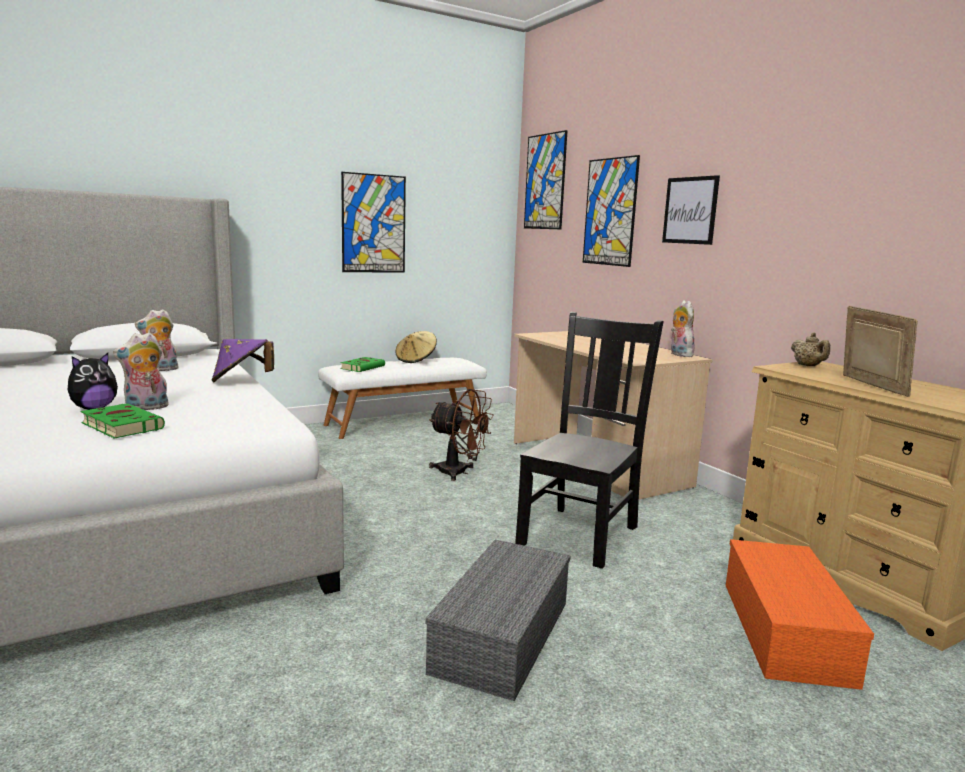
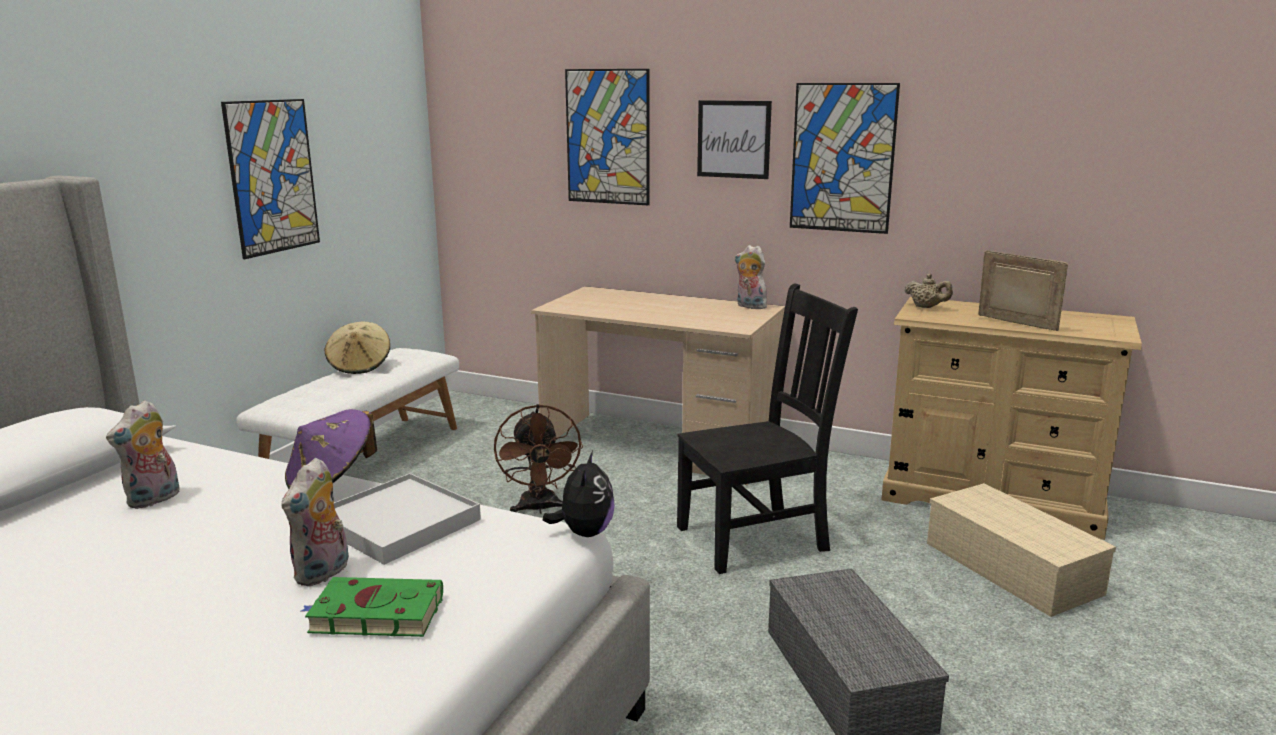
camera: 35 degrees left, 5 degrees up
plush toy [68,353,118,410] -> plush toy moved to [543,451,615,537]
green book [340,357,385,372] -> none
brown fan [429,389,494,481] -> brown fan turned 90 degrees clockwise [494,404,583,514]
black chair [515,312,664,569] -> black chair turned 75 degrees clockwise [677,283,858,574]
picture [524,130,568,229] -> picture moved to [790,83,900,234]
orange storage box [726,539,874,690] -> beige storage box [927,483,1116,617]
none -> white tray [334,473,481,565]

